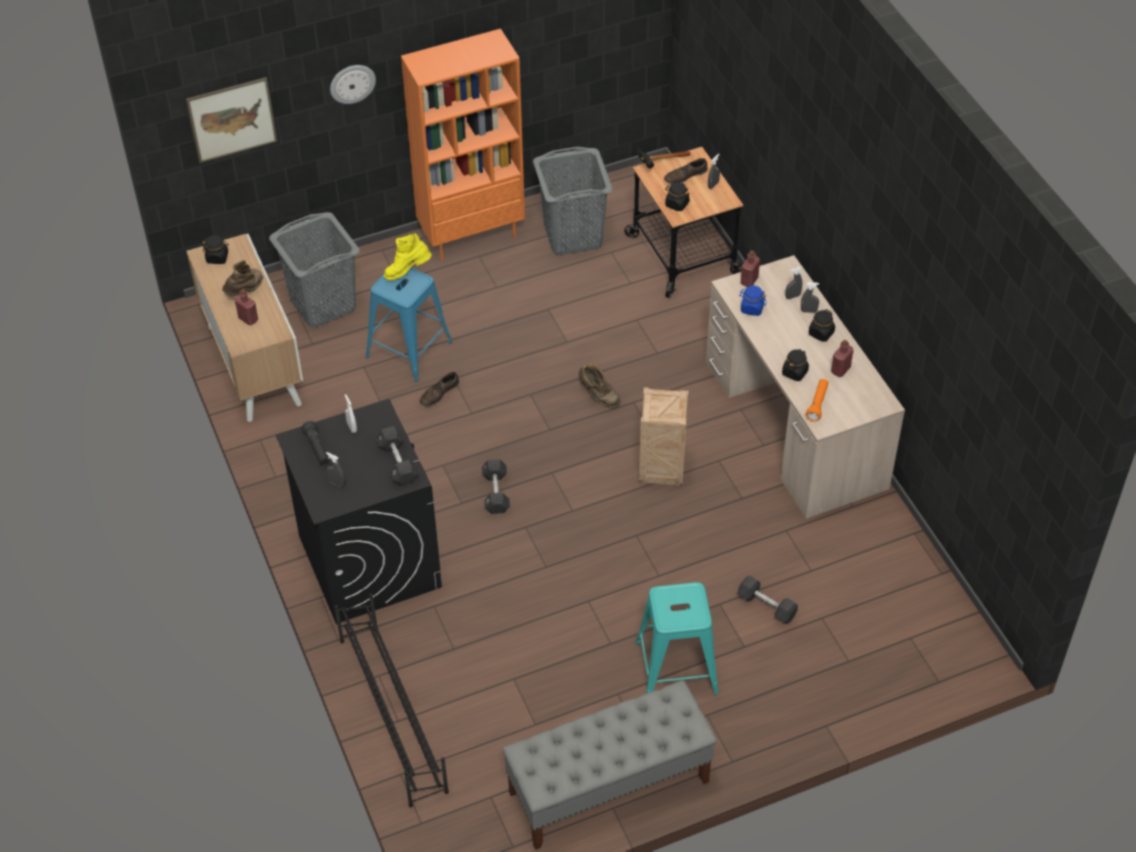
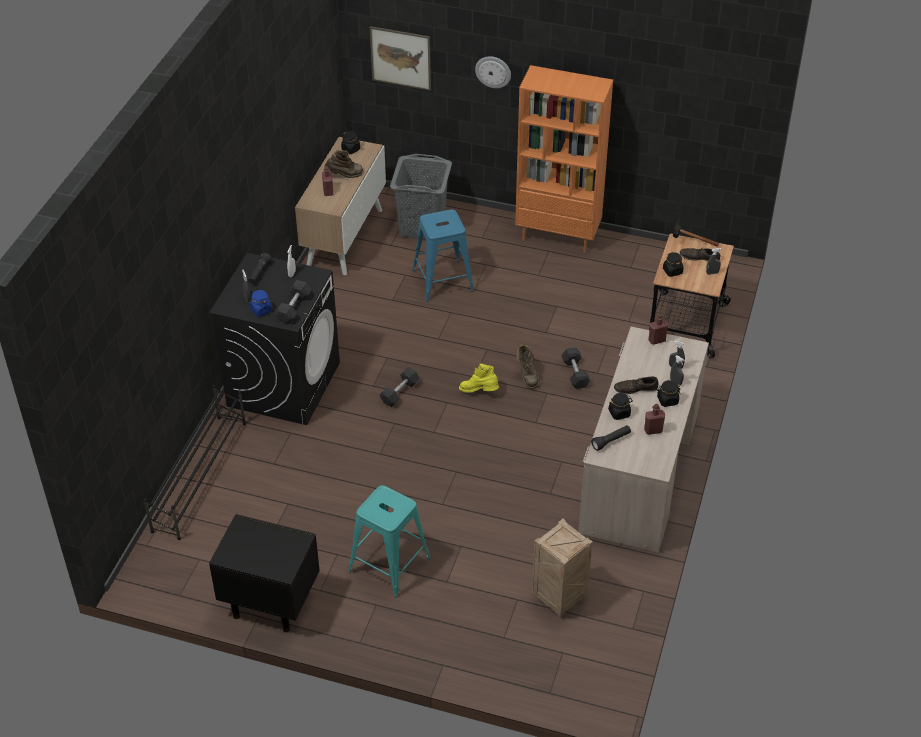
camera: 40 degrees right, 5 degrees down
yellow boot [384,233,432,280] -> yellow boot moved to [459,364,499,393]
brown shoe [420,372,459,407] -> brown shoe moved to [614,376,659,394]
grey bench [502,680,717,850] -> black nightstand [209,514,320,632]
grey laundry basket [533,147,613,255] -> none
crate [639,387,688,485] -> crate moved to [532,518,593,617]
black dumbbell [738,575,798,624] -> black dumbbell moved to [561,347,590,389]
blue jar [739,286,767,316] -> blue jar moved to [250,290,272,317]
orange flashlight [806,379,829,422] -> black flashlight [591,425,631,451]

